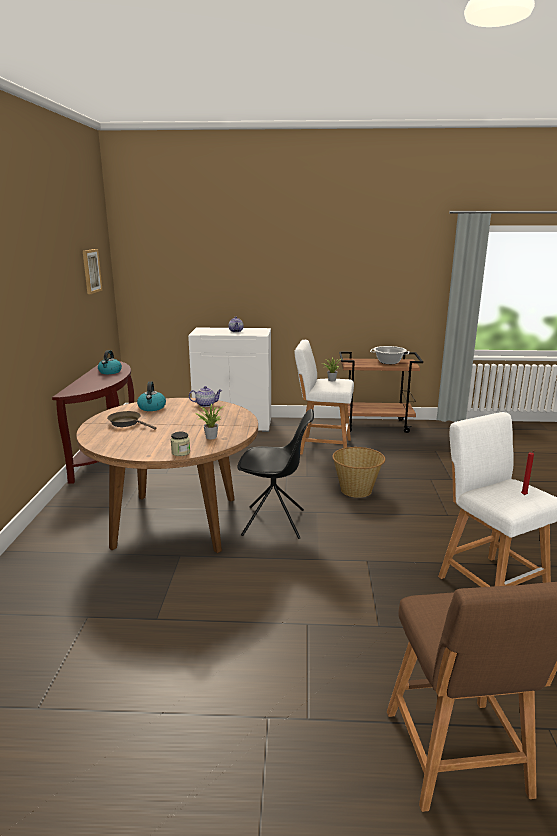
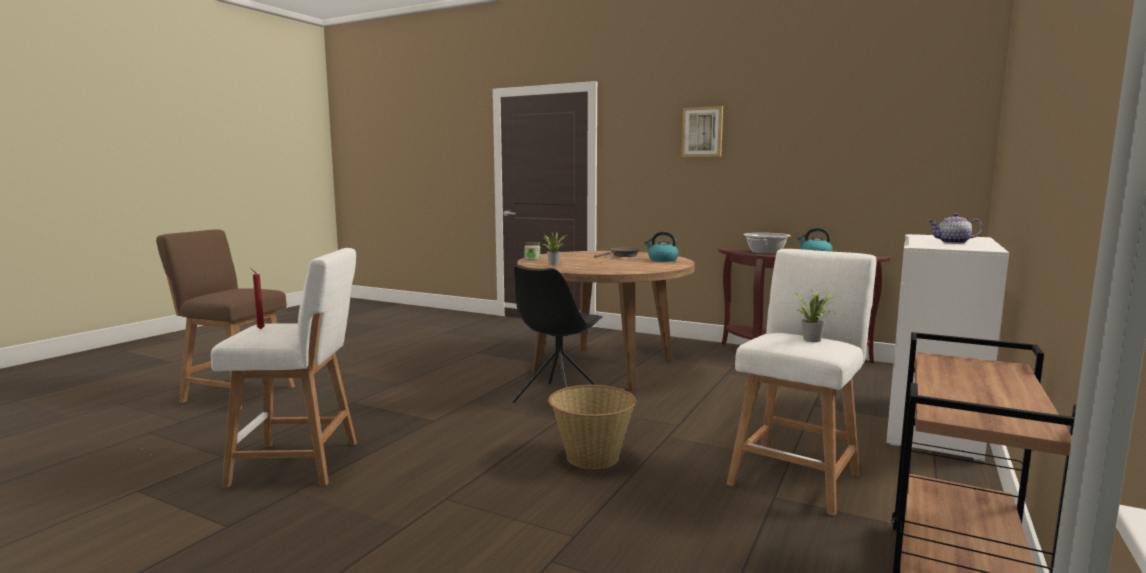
camera: 115 degrees right, 10 degrees down
picture [83,249,102,294] -> picture moved to [682,106,723,157]
teapot [189,386,222,407] -> none
cooking pot [370,346,409,364] -> cooking pot moved to [743,233,791,254]

